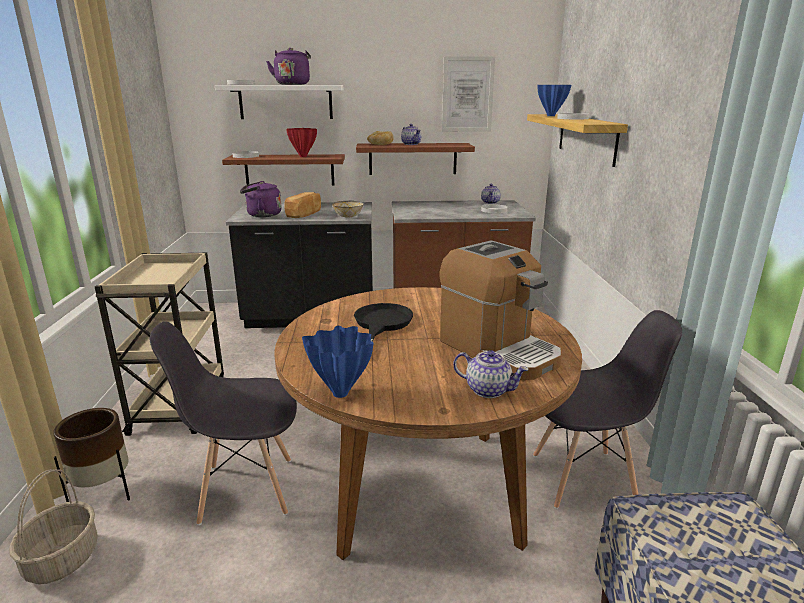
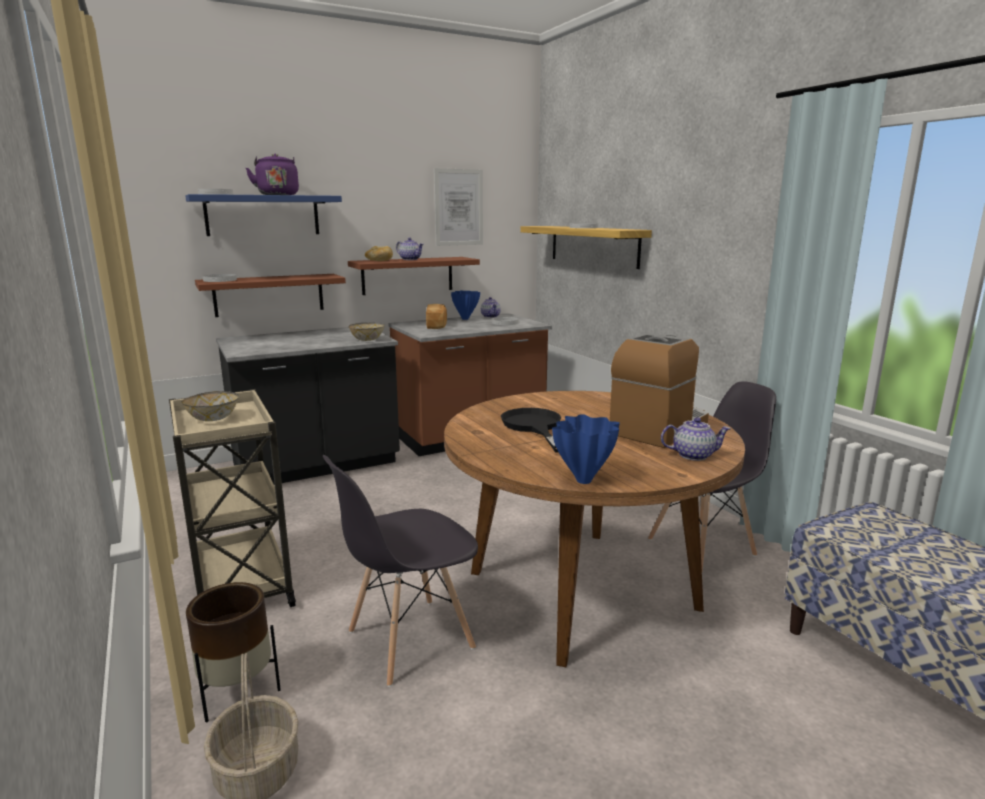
camera: 25 degrees left, 5 degrees down
white shelf [215,85,343,119] -> blue shelf [185,194,342,236]
purple kettle [240,181,282,217] -> none
bread [284,192,321,218] -> bread moved to [426,304,447,329]
red vase [286,128,317,157] -> none
coffee machine [440,240,561,380] -> coffee machine turned 75 degrees counterclockwise [610,333,709,448]
blue vase [538,85,571,116] -> blue vase moved to [451,290,480,320]
none -> bowl [181,391,239,421]

